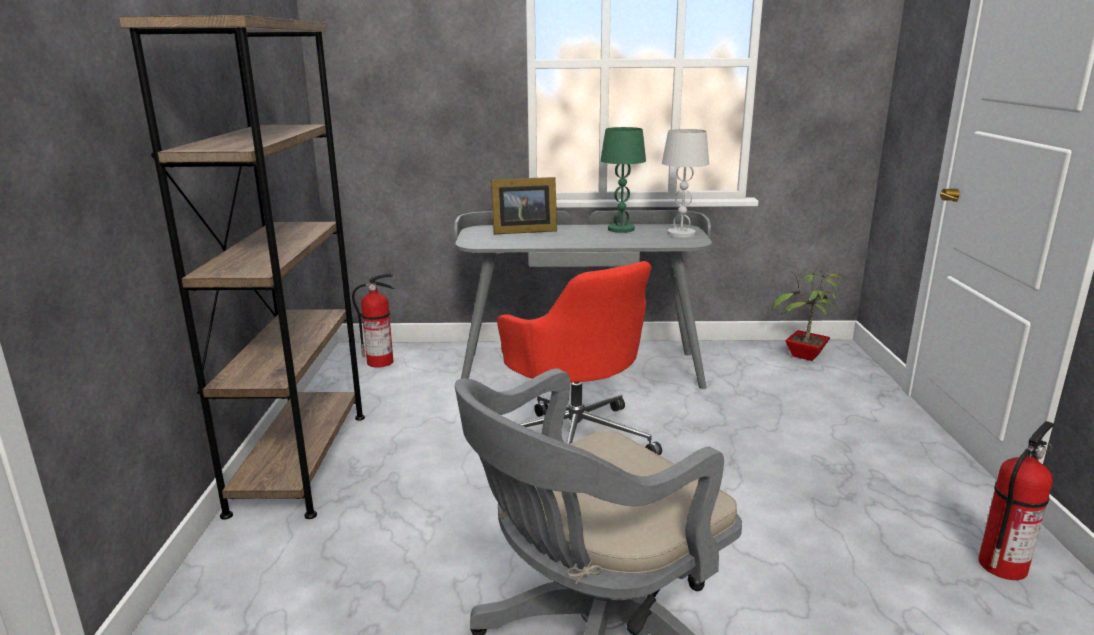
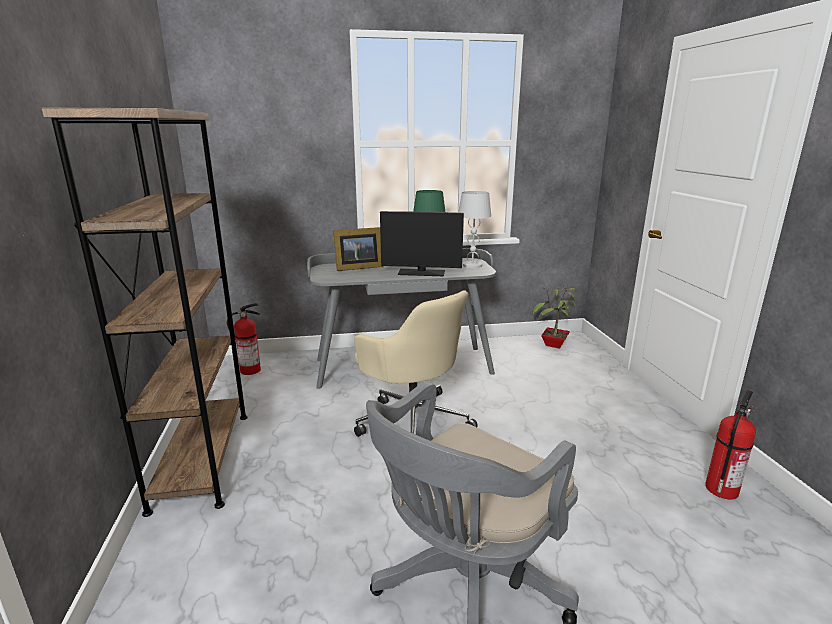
camera: 10 degrees left, 0 degrees up
red office chair [497,261,662,455] -> beige office chair [354,290,478,437]
none -> monitor [380,211,464,276]

